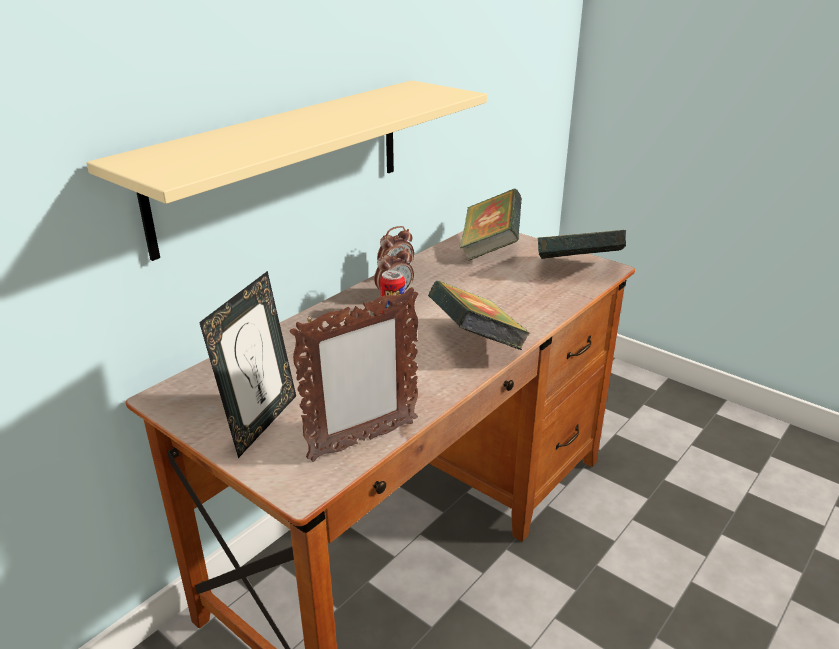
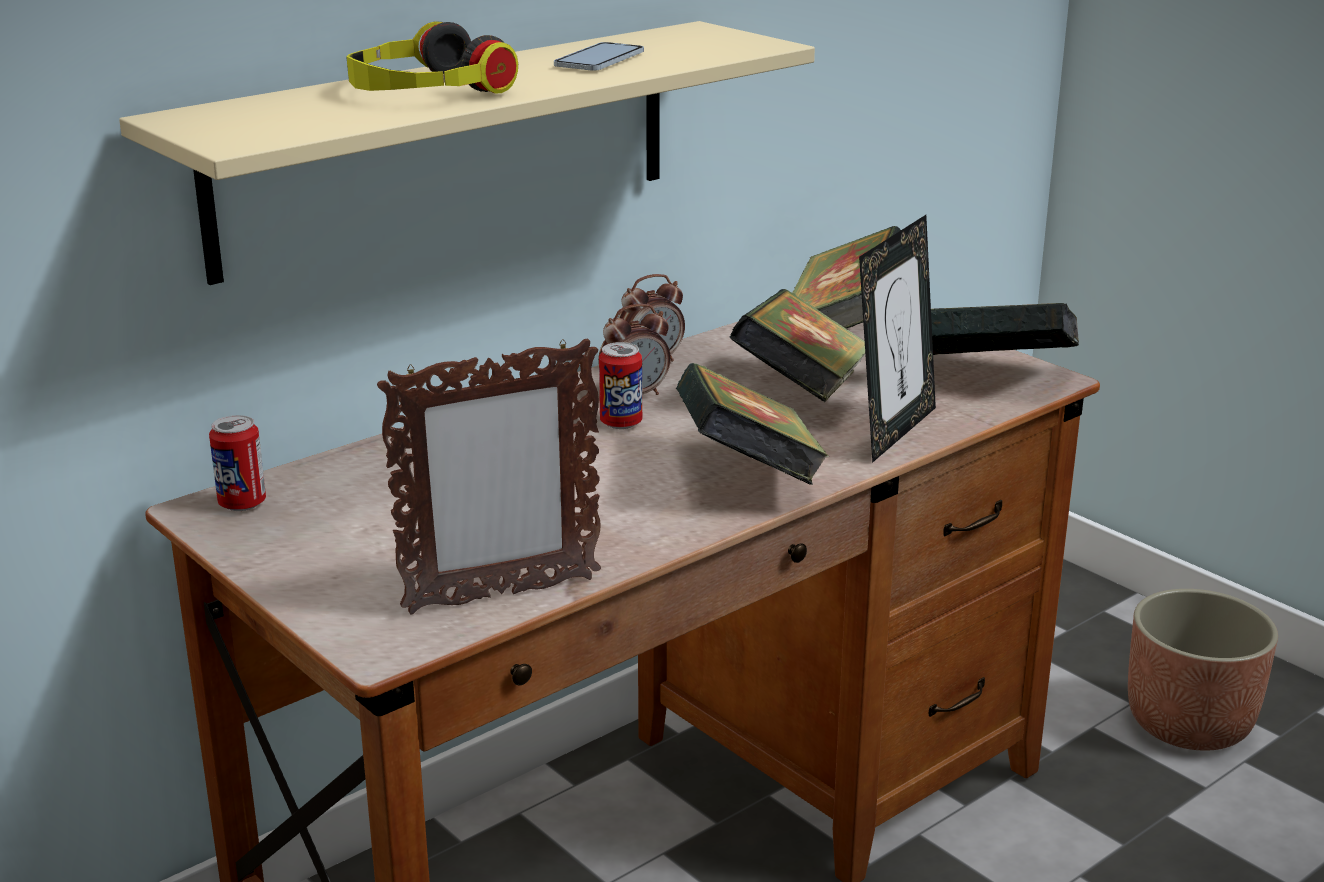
camera: 10 degrees right, 5 degrees down
picture frame [199,271,296,458] -> picture frame moved to [859,215,936,463]
none -> can [209,415,266,511]
none -> headphones [346,21,518,93]
none -> phone [554,42,644,71]
none -> book [730,289,865,402]
none -> planter [1128,589,1278,751]

